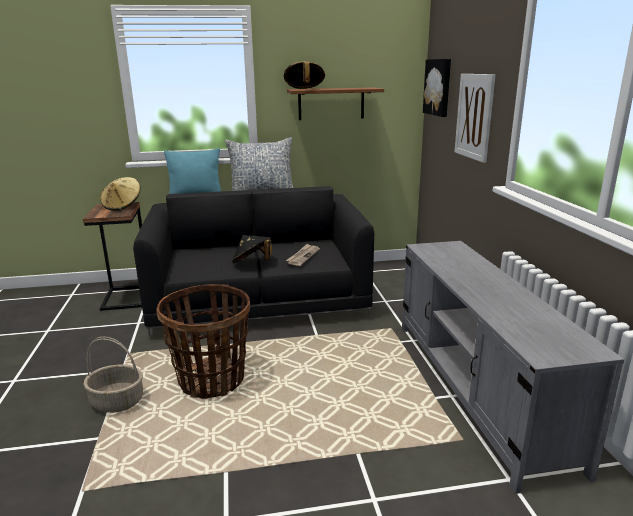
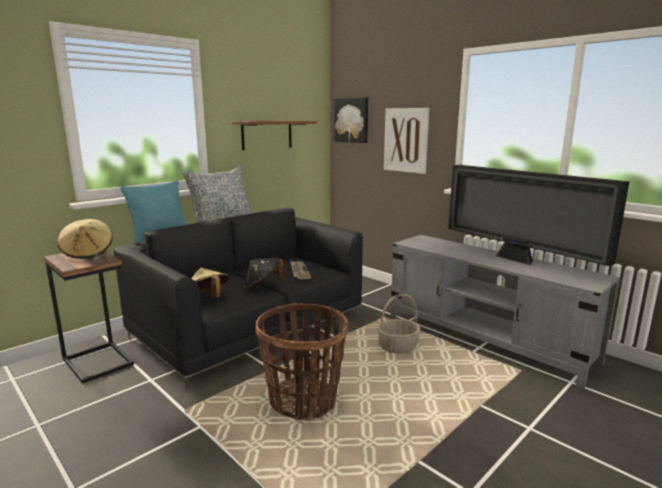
camera: 35 degrees left, 5 degrees down
basket [83,337,143,413] -> basket moved to [377,294,420,353]
beige hat [284,61,325,89] -> beige hat moved to [191,268,229,298]
none -> television [448,165,630,266]

